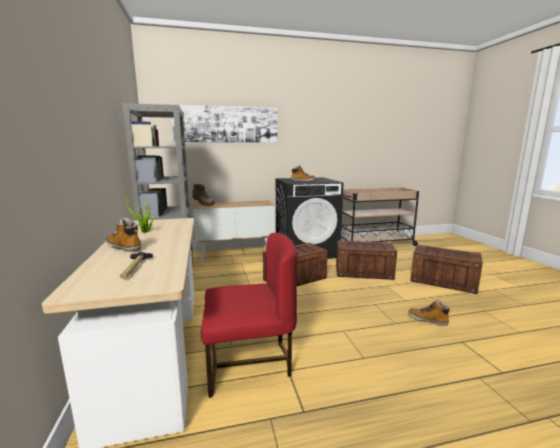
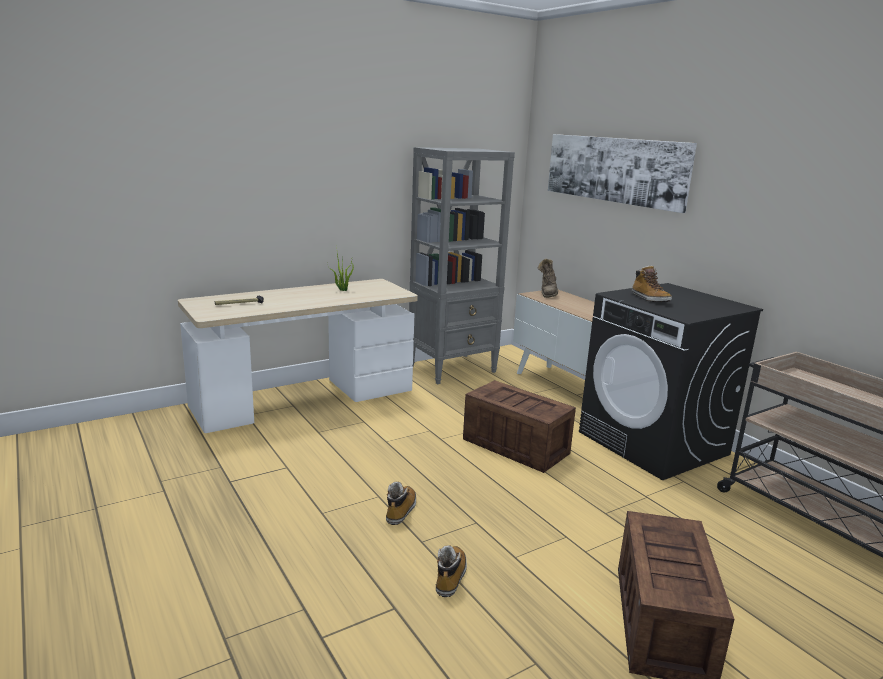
camera: 70 degrees right, 5 degrees up
boot [106,218,142,252] -> boot moved to [386,481,416,525]
red chair [201,233,297,398] -> none
crate [336,241,397,280] -> none

